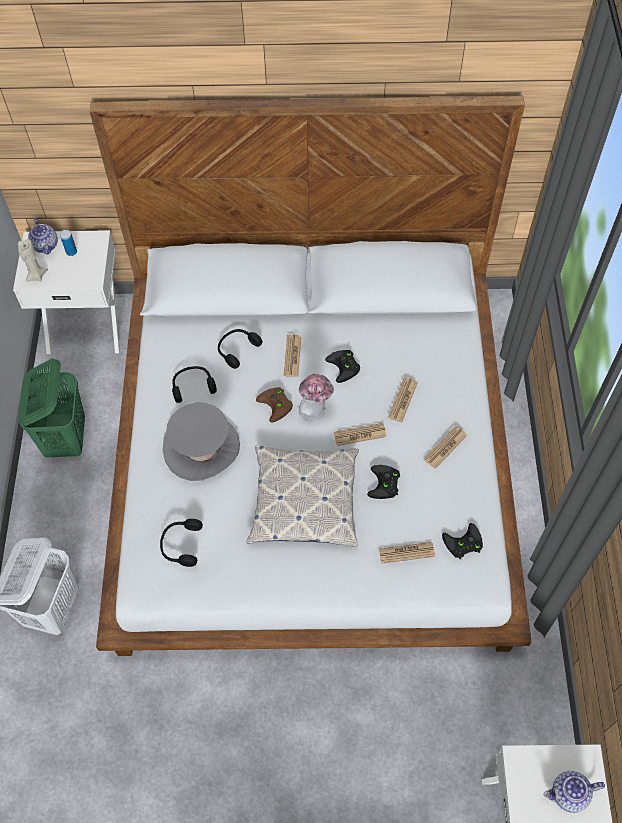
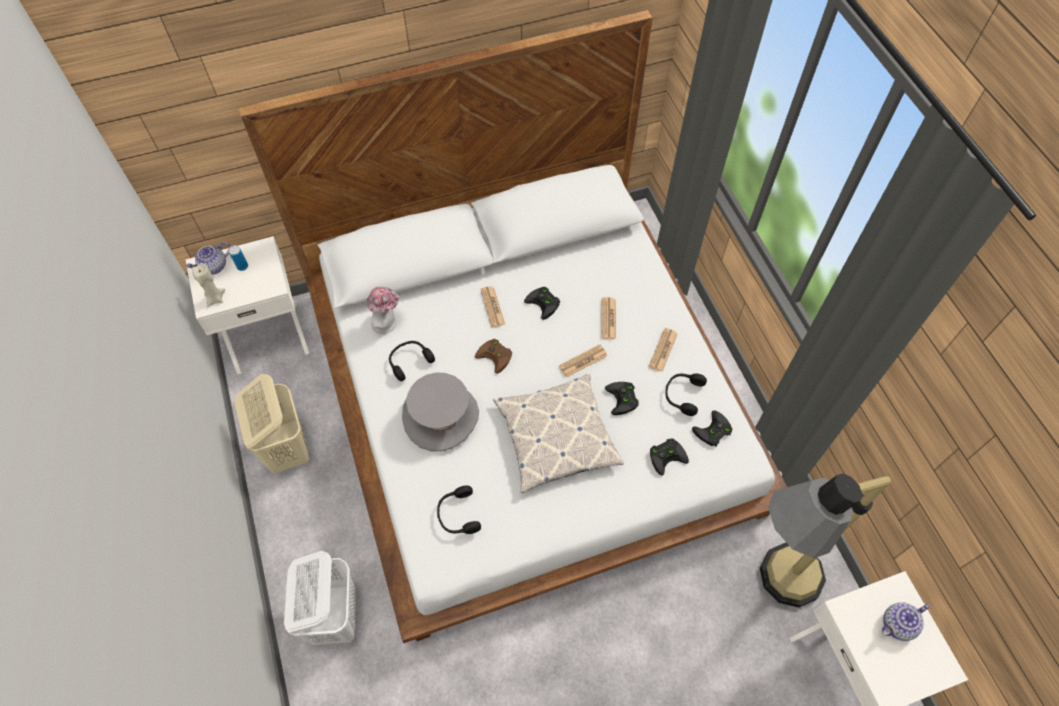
camera: 20 degrees left, 0 degrees up
green laundry basket [18,358,85,457] -> beige laundry basket [235,374,309,474]
teapot [28,217,58,254] -> teapot turned 90 degrees clockwise [186,242,231,275]
black headphones [218,329,262,369] -> black headphones moved to [665,373,707,416]
hat [299,374,334,421] -> hat moved to [366,286,399,334]
newspaper [379,542,435,564] -> black game controller [650,438,689,476]
none -> floor lamp [760,473,891,608]

